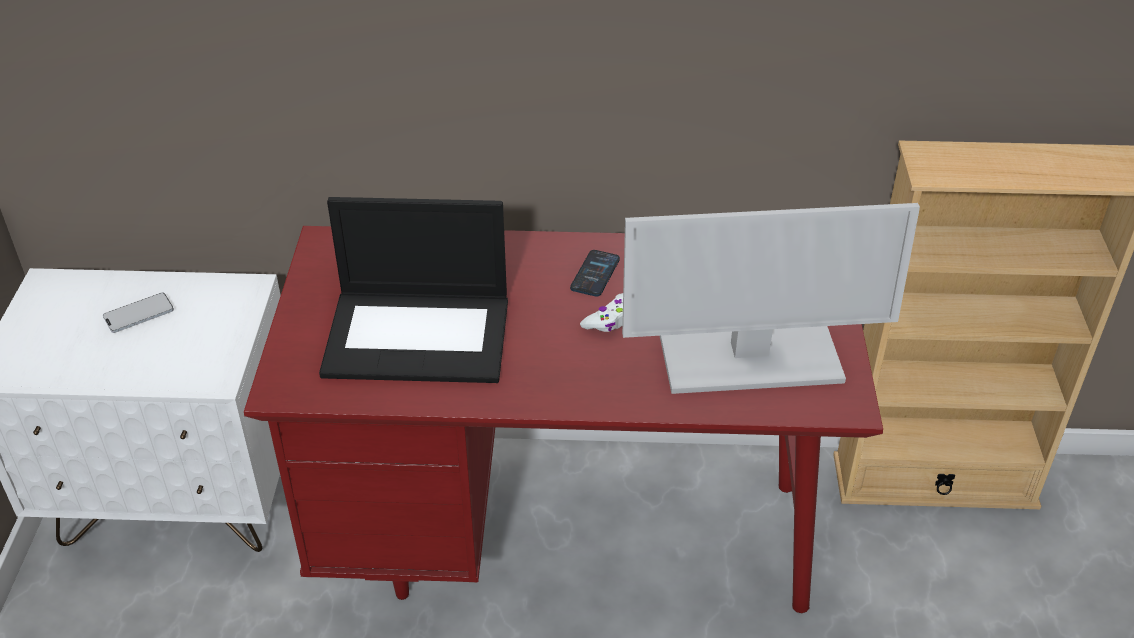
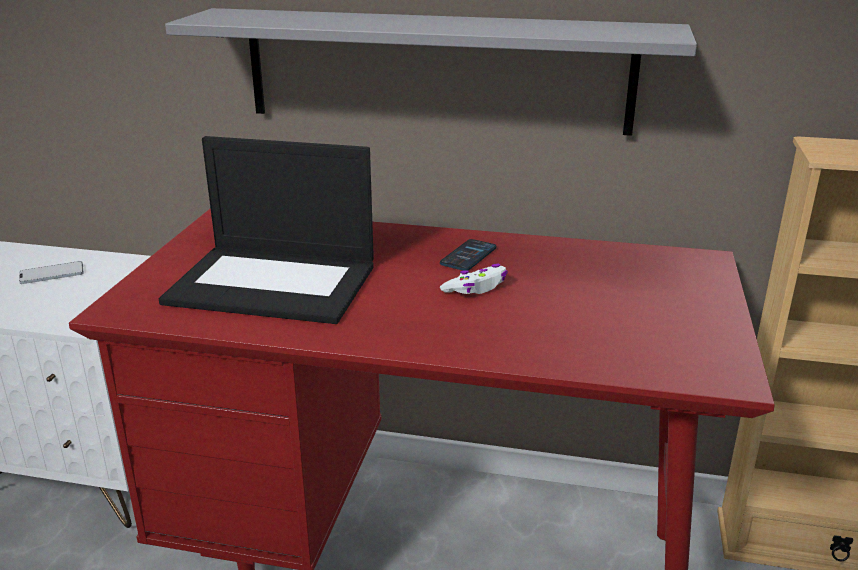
camera: 10 degrees right, 15 degrees down
monitor [622,203,920,394] -> none
none -> grey shelf [165,8,697,136]

